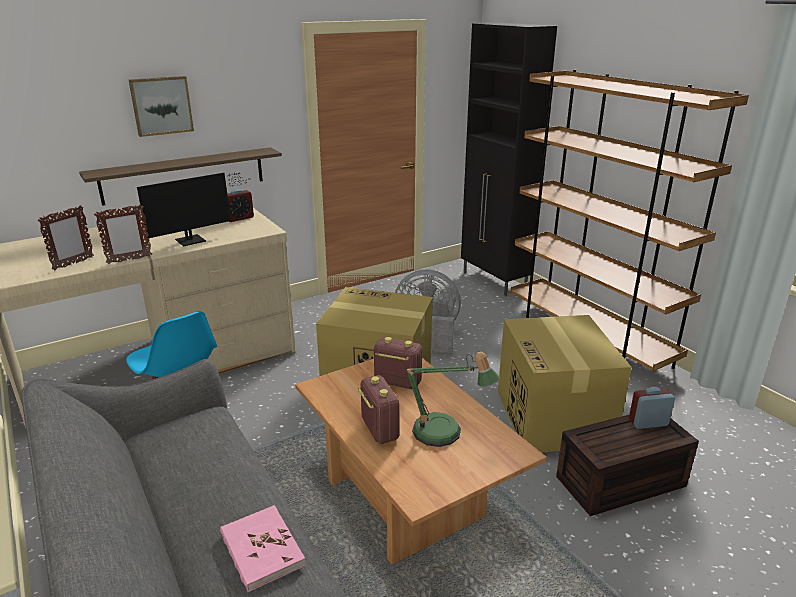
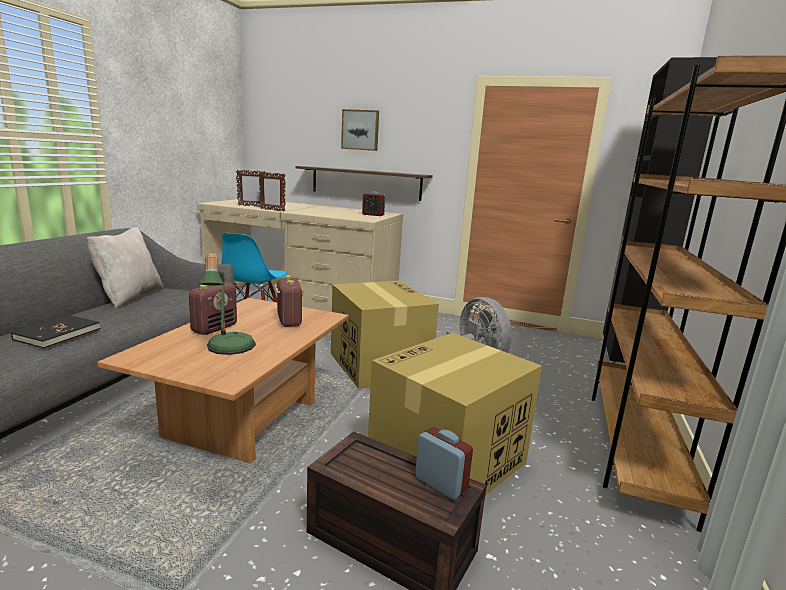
camera: 50 degrees right, 10 degrees down
monitor [137,173,251,247] -> none
pink book [220,505,306,592] -> black book [11,315,100,348]
none -> beige pillow [87,227,163,308]

